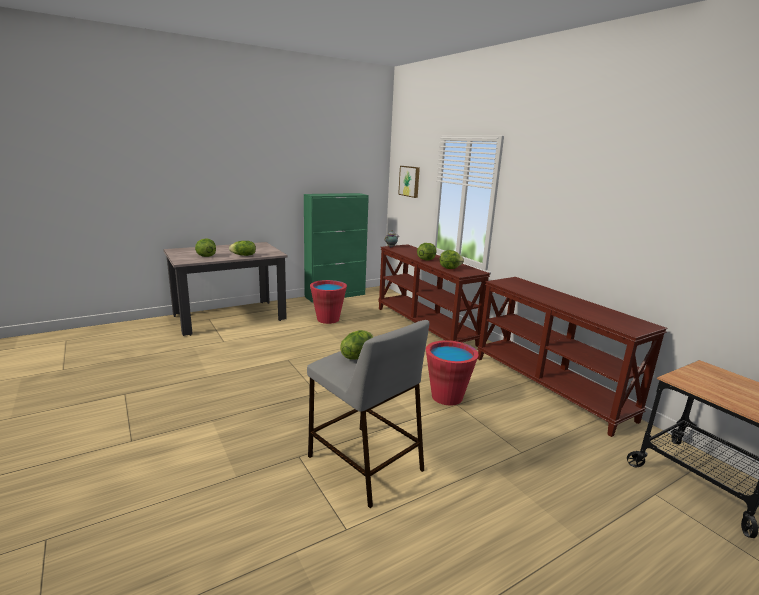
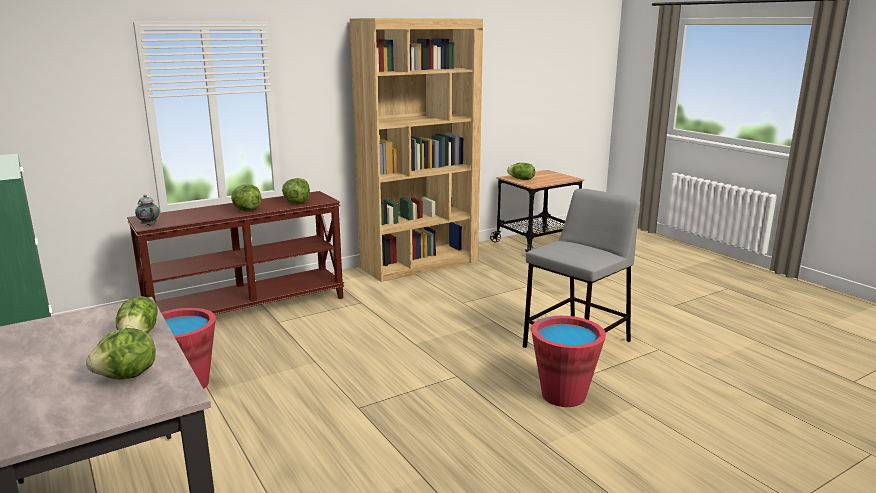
camera: 90 degrees left, 0 degrees up
lettuce [340,330,374,360] -> lettuce moved to [507,163,535,180]
picture [398,166,420,198] -> none
red bucket [426,340,479,406] -> red bucket moved to [531,316,606,407]
brown console table [477,277,668,437] -> brown bookcase [350,18,483,282]

